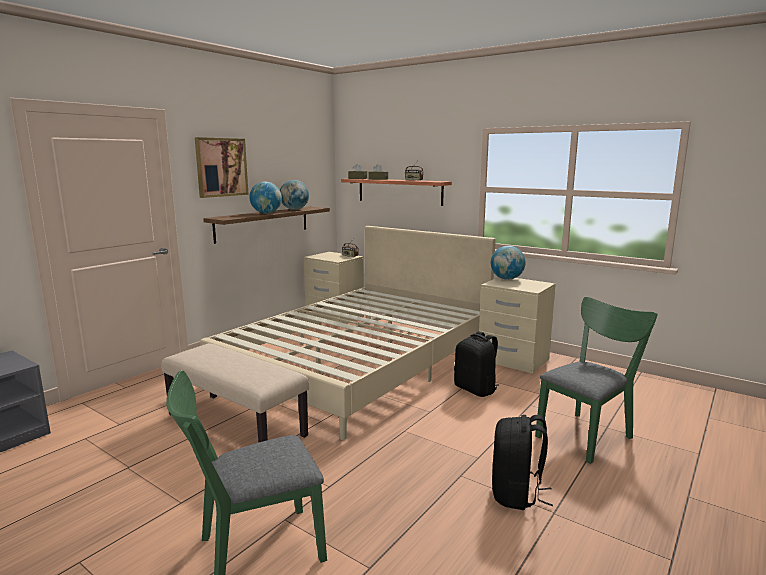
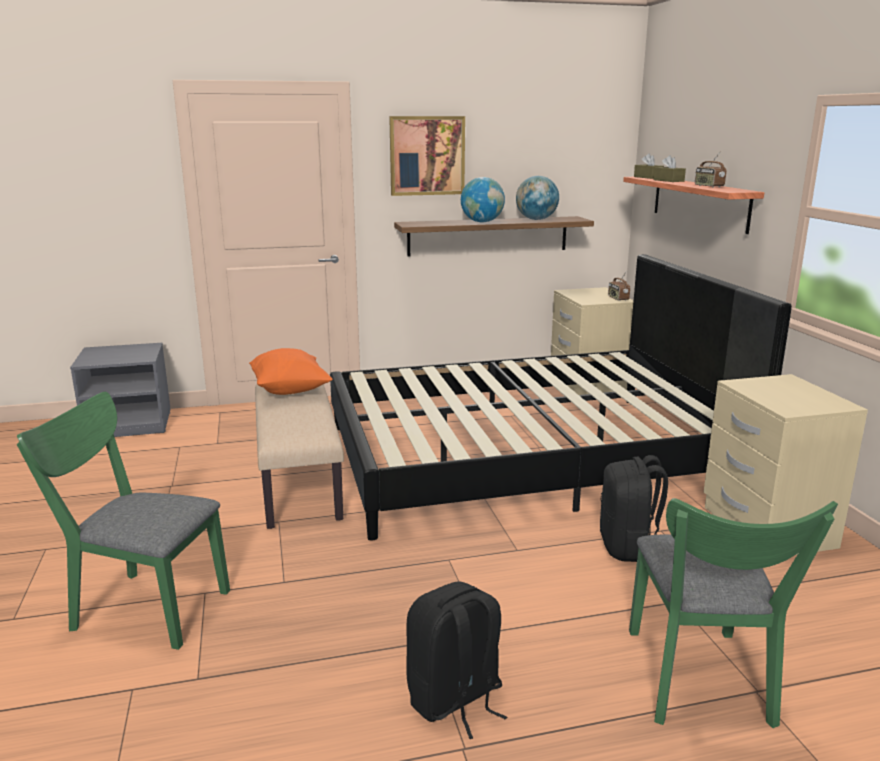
camera: 40 degrees right, 5 degrees up
beige bed [200,226,496,440] -> black bed [330,254,792,540]
globe [491,246,525,280] -> none
green chair [535,297,657,464] -> green chair turned 90 degrees clockwise [629,498,838,728]
none -> orange pillow [249,348,333,395]

